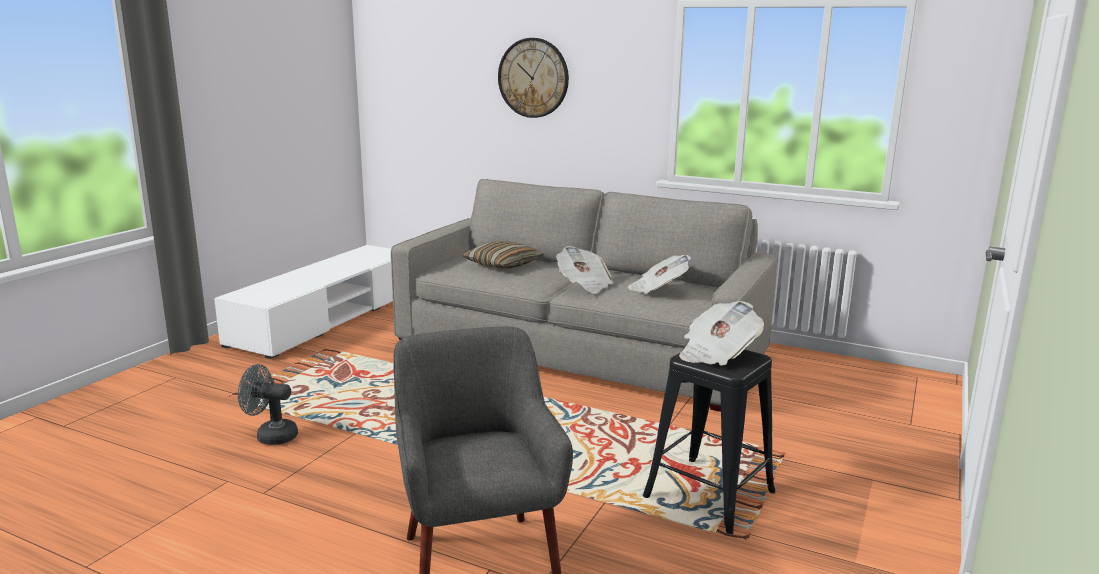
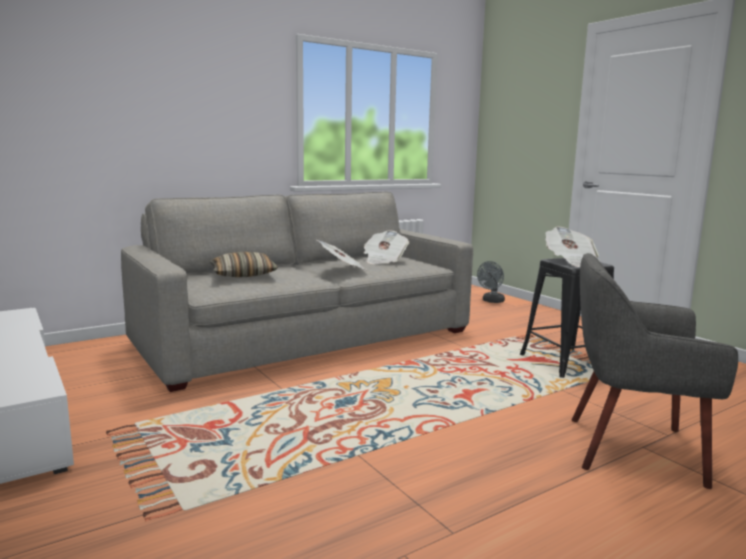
camera: 60 degrees left, 5 degrees down
grey fan [238,364,298,445] -> grey fan moved to [477,261,505,303]
wall clock [498,38,569,118] -> none

